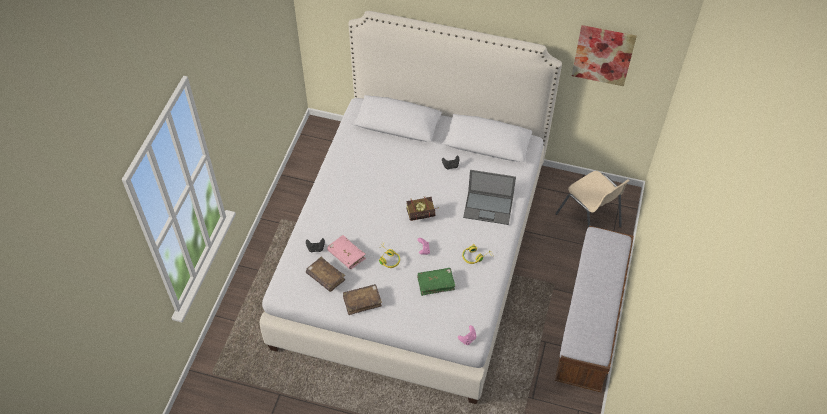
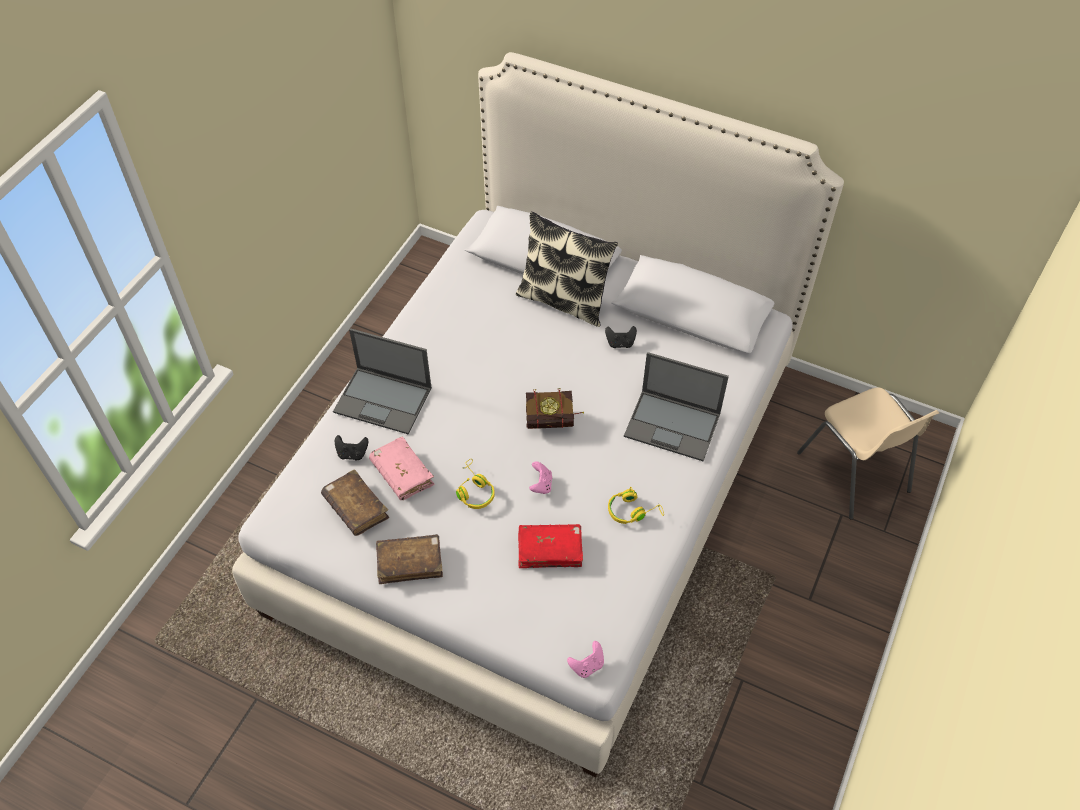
camera: 10 degrees right, 0 degrees up
green book [417,268,455,296] -> red book [518,524,583,568]
bench [555,226,634,392] -> none
picture [572,25,637,86] -> none
none -> laptop [333,328,432,434]
none -> pillow [516,212,618,327]

